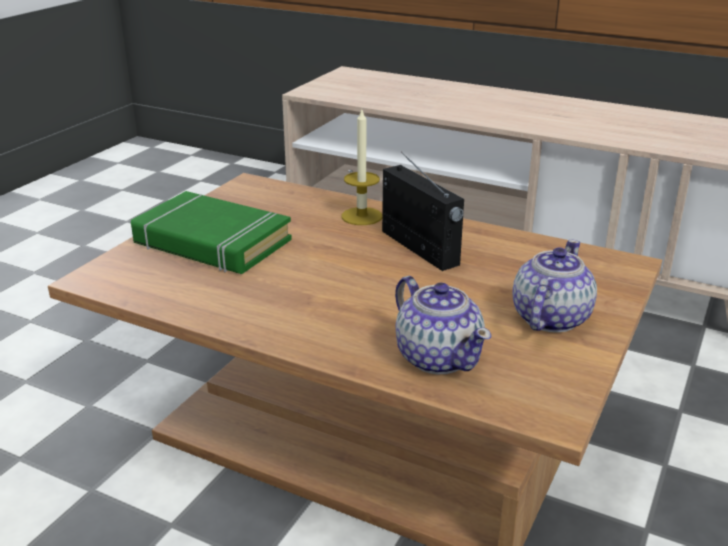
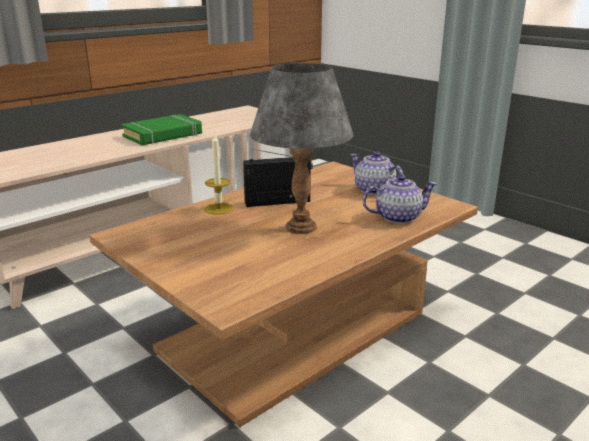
camera: 70 degrees left, 5 degrees down
green book [131,191,292,274] -> green book moved to [121,114,202,145]
none -> grey table lamp [250,63,353,234]

